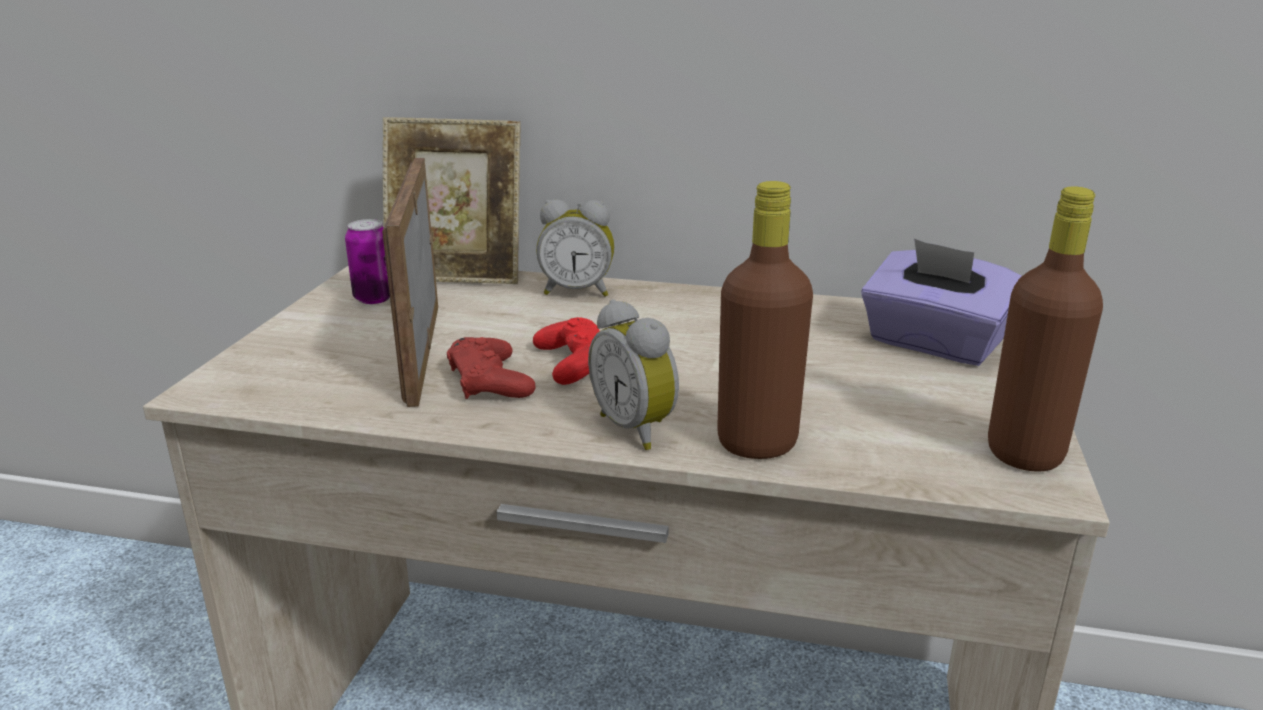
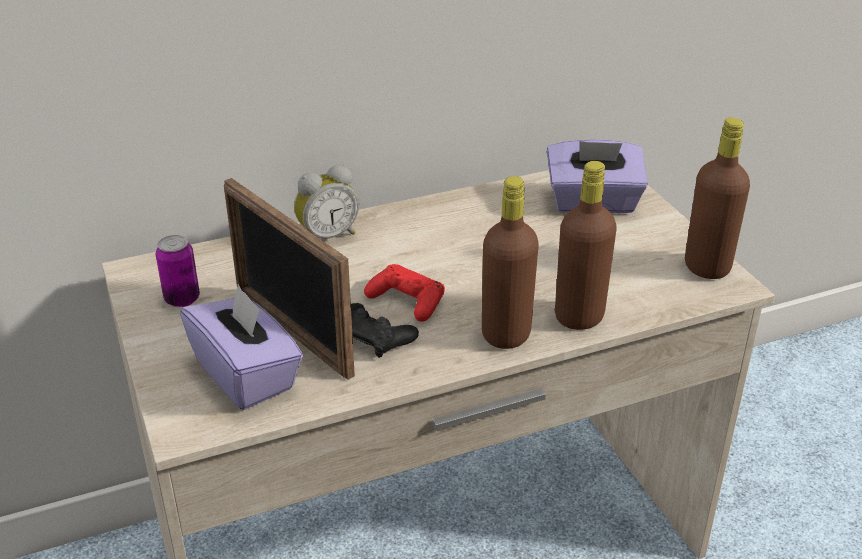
camera: 35 degrees left, 10 degrees up
picture frame [383,117,521,284] -> none
red game controller [447,337,536,399] -> black game controller [351,303,419,358]
alarm clock [588,300,679,450] -> brown bottle [482,176,539,349]
none -> purple tissue box [180,284,303,410]

